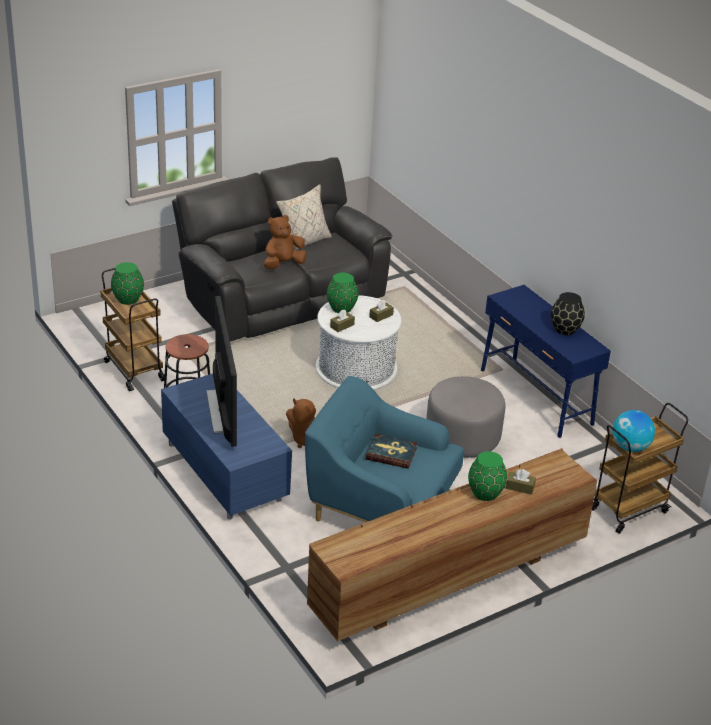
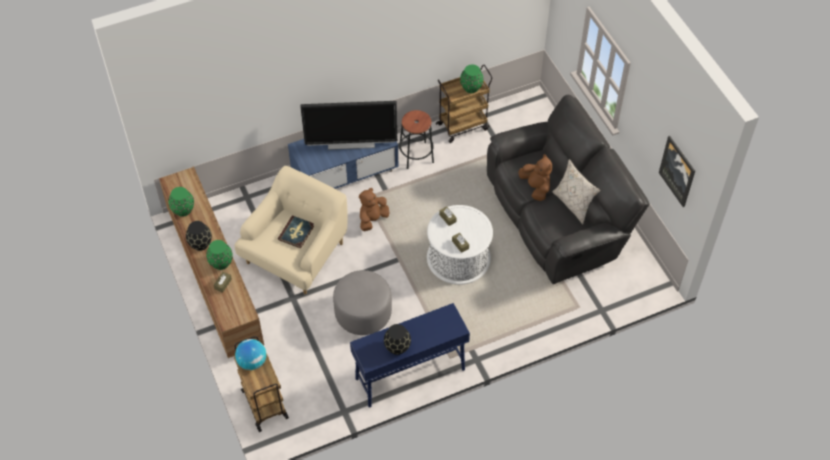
camera: 100 degrees right, 20 degrees up
blue armchair [305,376,464,523] -> beige armchair [235,166,347,294]
green vase [327,273,358,313] -> green vase moved to [169,187,194,217]
none -> black vase [186,221,212,251]
none -> picture [659,136,695,207]

